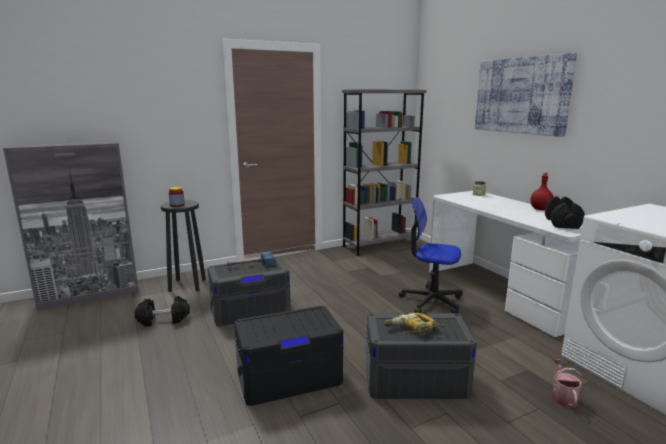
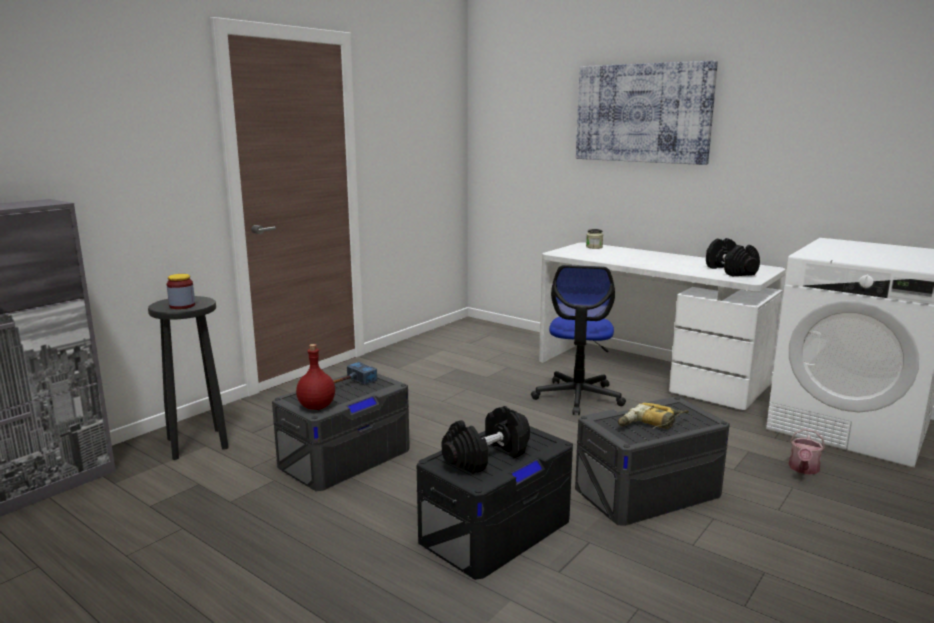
camera: 25 degrees left, 0 degrees up
black dumbbell [135,296,190,327] -> black dumbbell moved to [442,406,530,474]
grey bookcase [342,89,426,256] -> none
office chair [399,197,463,314] -> office chair turned 75 degrees counterclockwise [531,265,626,415]
red bottle [530,172,554,210] -> red bottle moved to [296,344,335,410]
watering can [552,359,583,408] -> watering can turned 135 degrees counterclockwise [789,428,825,475]

